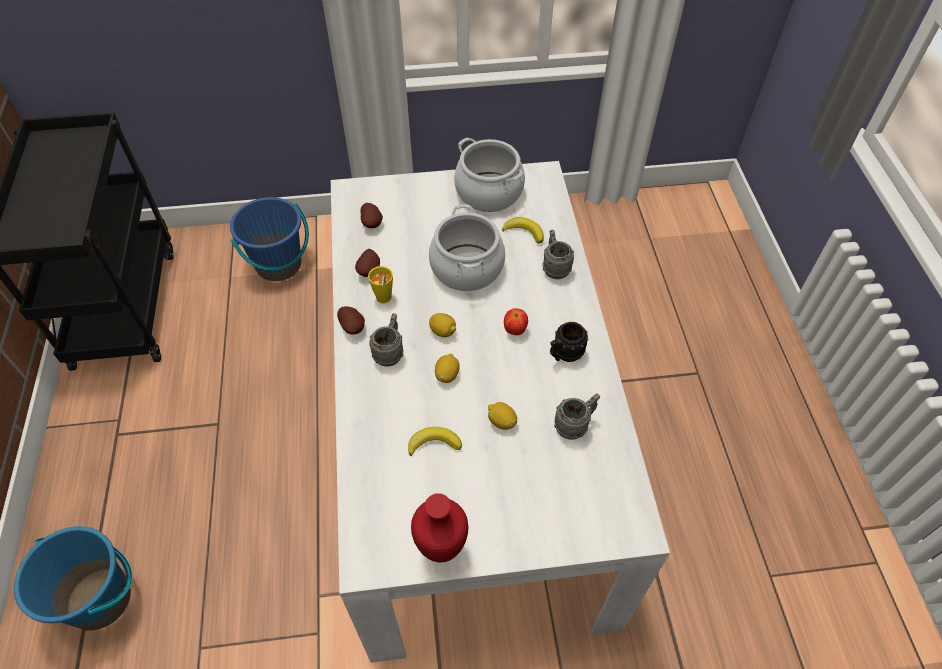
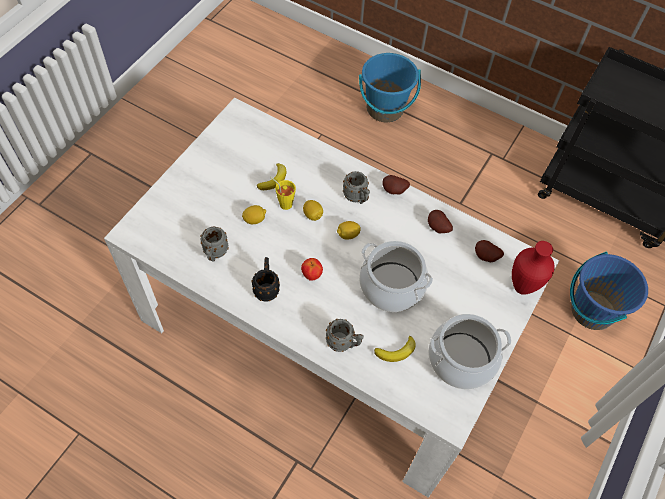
camera: 125 degrees right, 5 degrees up
yellow cup [368,266,393,303] -> yellow cup moved to [270,177,296,210]
red vase [411,493,468,563] -> red vase moved to [512,241,555,295]

